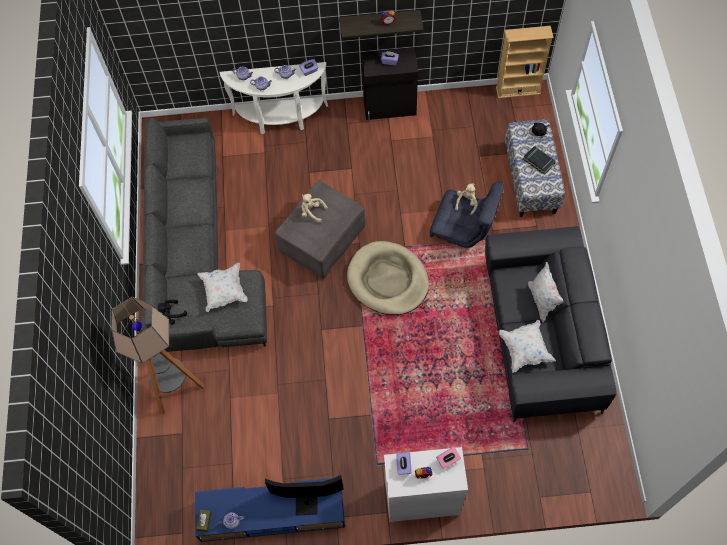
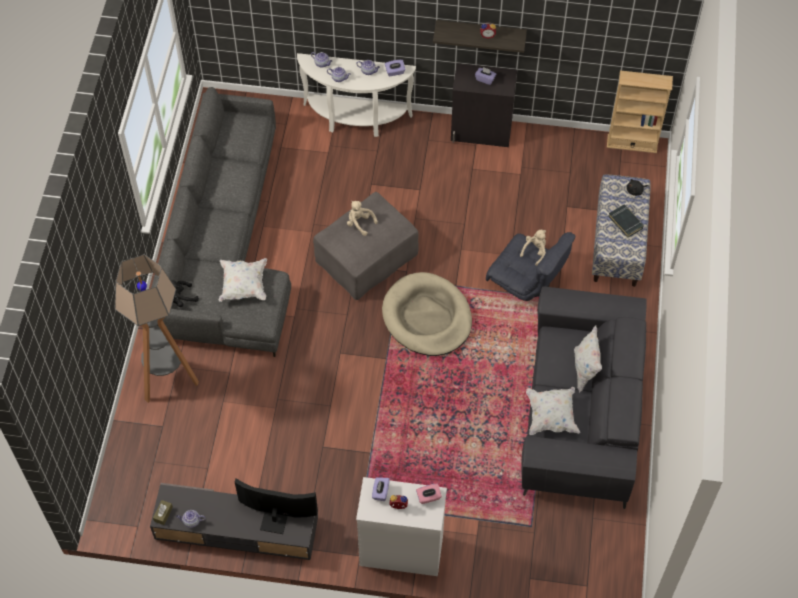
camera: 10 degrees right, 5 degrees down
blue tv stand [195,478,345,542] -> grey tv stand [150,483,318,560]

